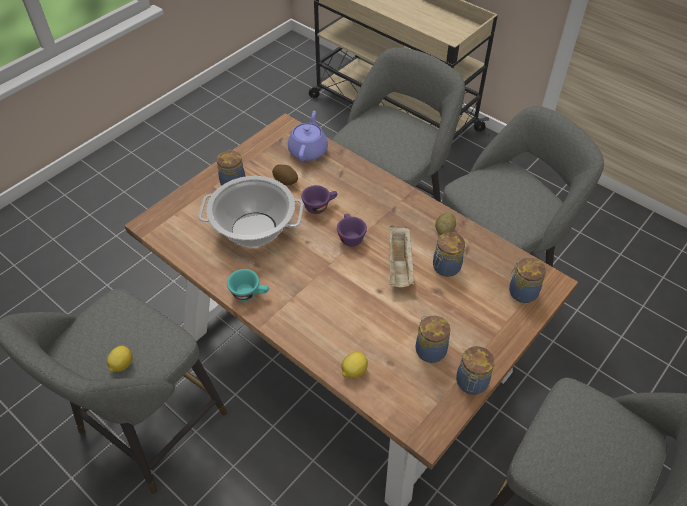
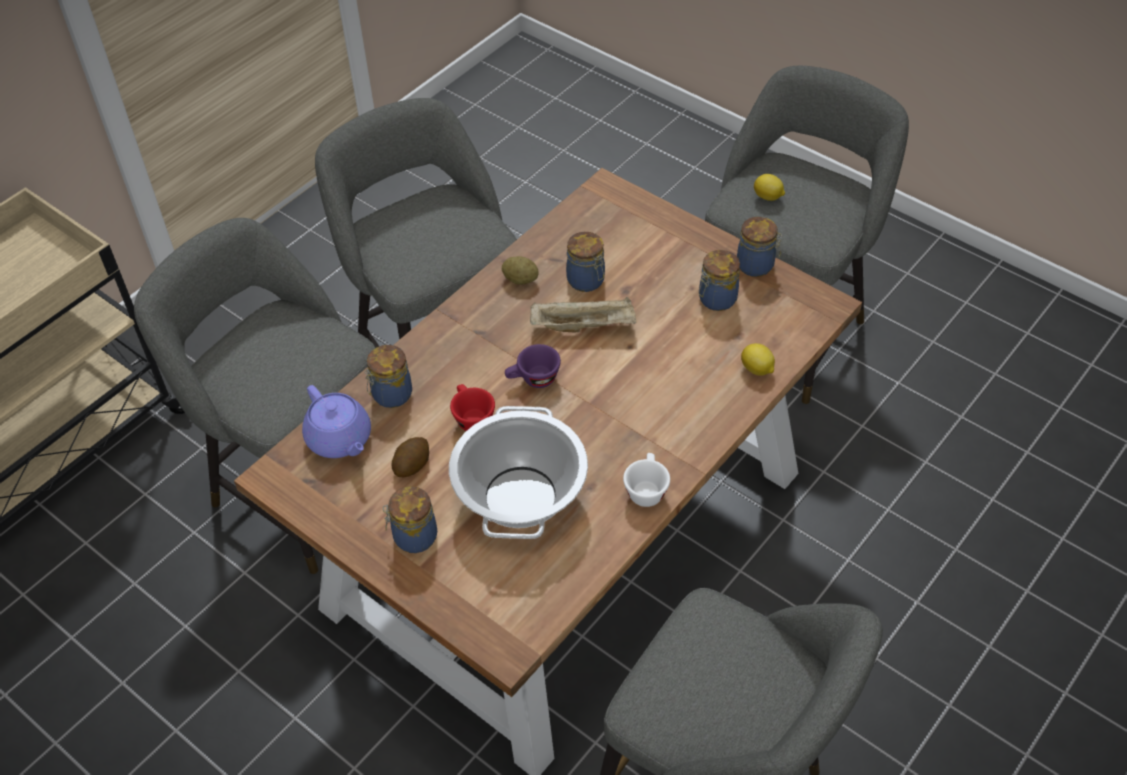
camera: 90 degrees left, 0 degrees up
lemon [107,346,132,372] -> lemon moved to [754,174,785,201]
turquoise cup [227,269,269,301] -> white cup [623,453,670,507]
purple teapot [288,111,328,161] -> purple teapot turned 135 degrees counterclockwise [302,385,371,458]
purple cup [301,185,337,214] -> red cup [450,384,495,431]
jar [509,258,546,303] -> jar moved to [364,345,412,408]

